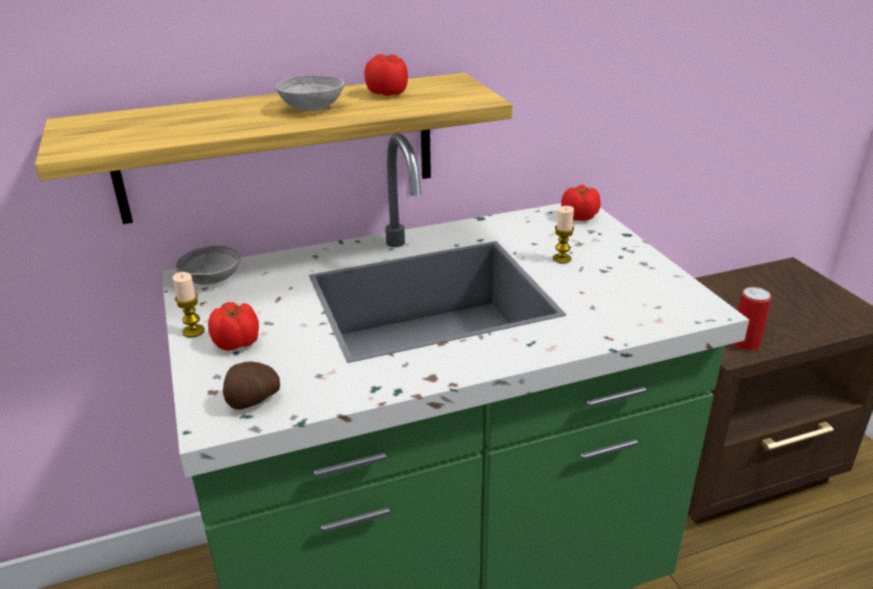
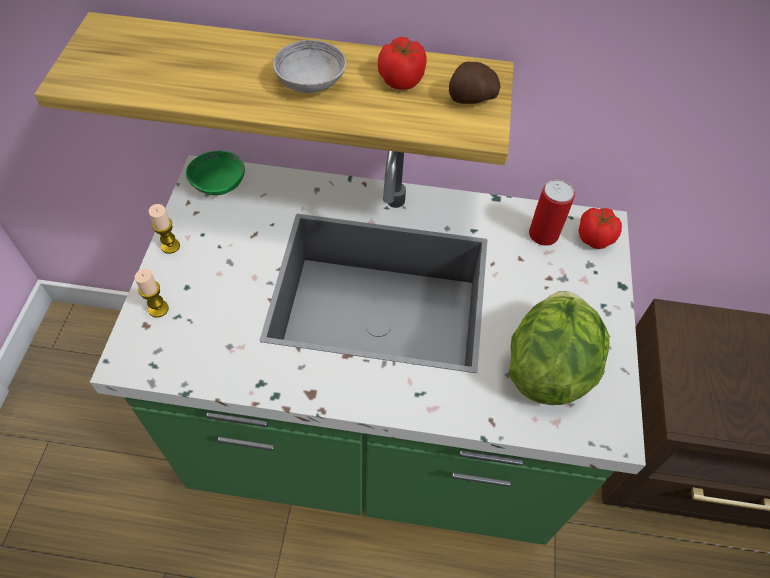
camera: 25 degrees right, 25 degrees up
grey bowl [175,245,241,285] -> green bowl [186,151,245,195]
tomato [208,302,259,351] -> none
potato [223,362,280,410] -> potato moved to [449,61,501,104]
candle [553,206,574,263] -> candle moved to [134,269,169,318]
can [733,287,771,350] -> can moved to [529,180,575,246]
none -> lettuce [509,291,609,405]

